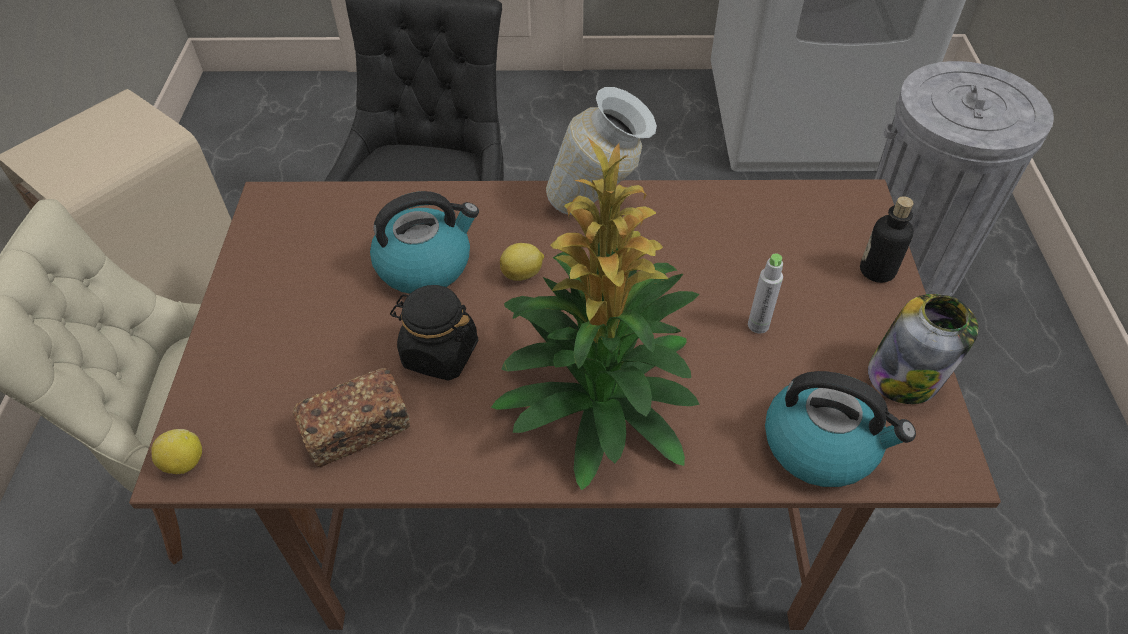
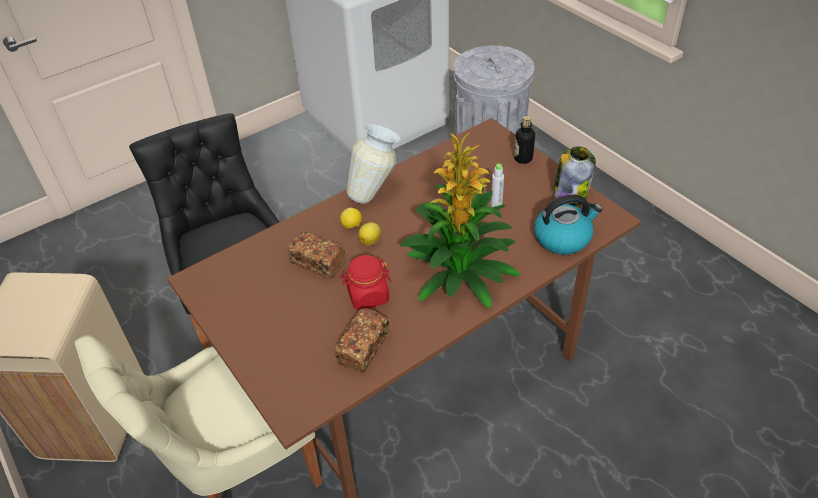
camera: 35 degrees left, 5 degrees down
lemon [151,429,202,474] -> lemon moved to [340,207,362,229]
kettle [370,191,479,294] -> bread [287,232,346,278]
black jar [390,285,478,381] -> red jar [340,255,391,310]

